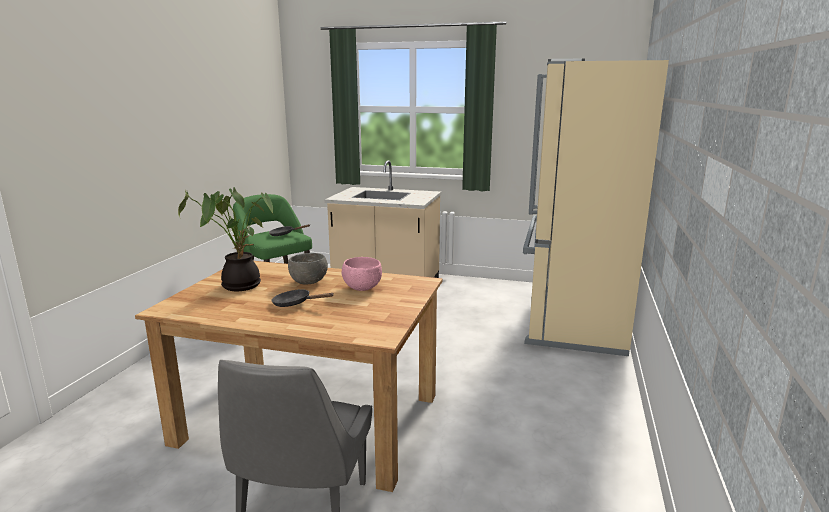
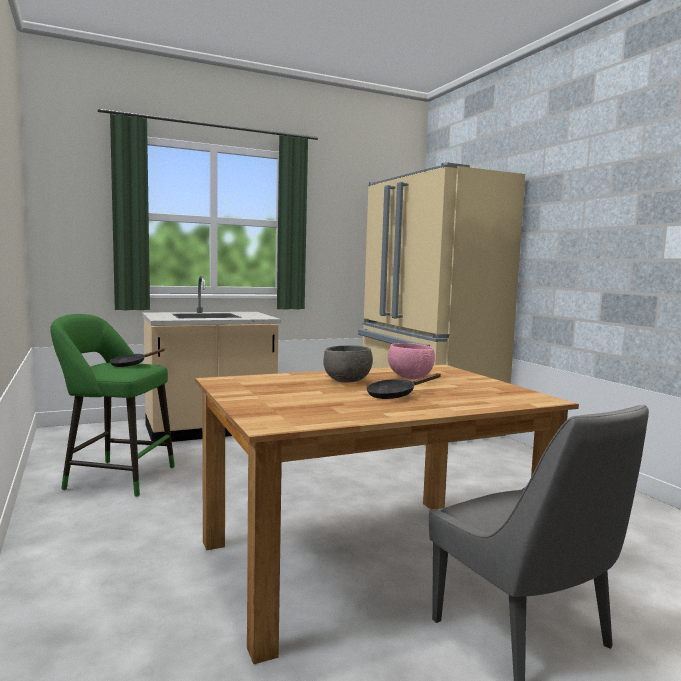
camera: 40 degrees left, 10 degrees down
potted plant [178,187,273,291] -> none

